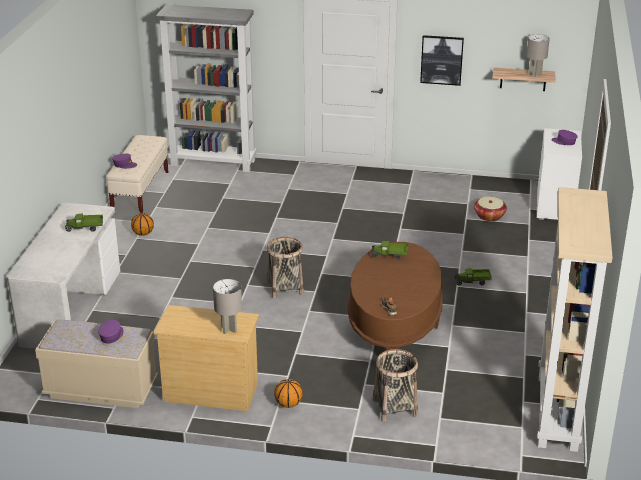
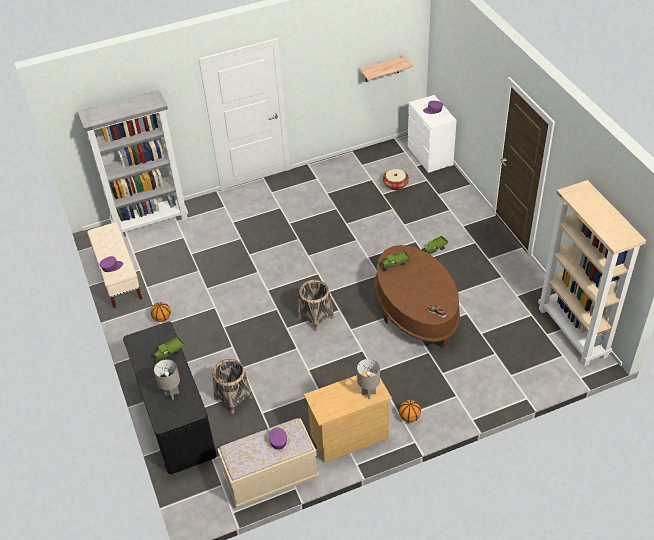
camera: 30 degrees left, 15 degrees up
white desk [7,203,120,349] -> black desk [123,322,217,474]
basket [373,349,418,422] -> basket moved to [212,359,253,414]
picture [420,35,464,86] -> none
grey table lamp [526,34,550,77] -> grey table lamp moved to [154,359,180,400]

